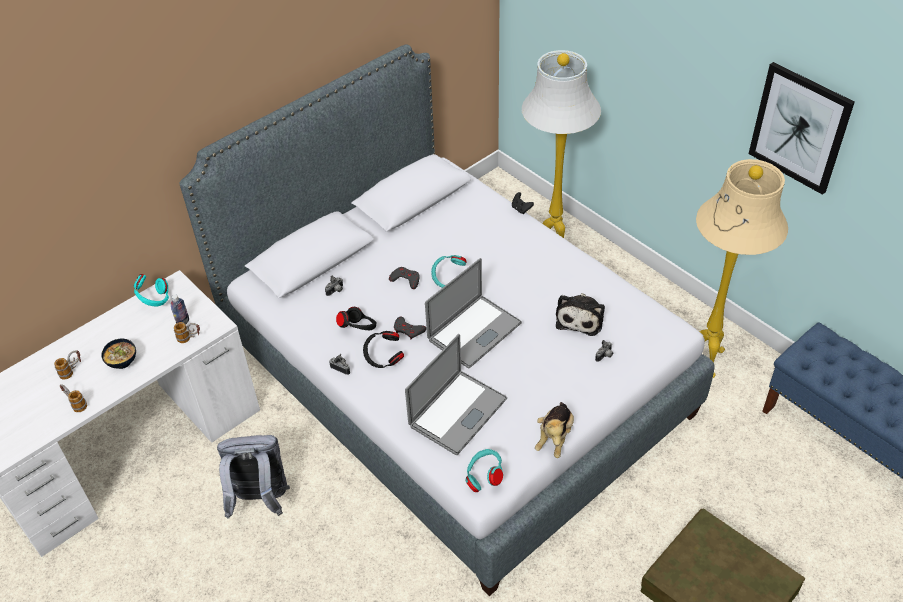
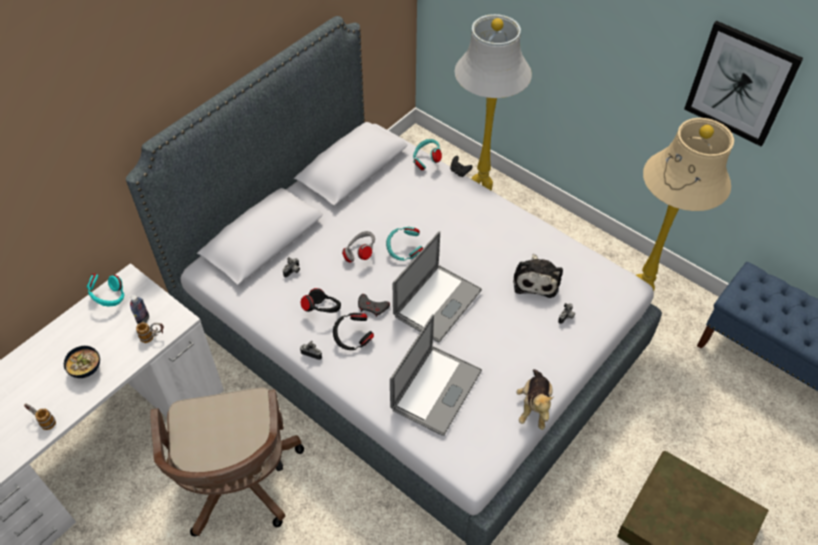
camera: 10 degrees left, 5 degrees up
mug [54,350,81,379] -> none
grey backpack [217,435,290,519] -> brown office chair [150,387,304,536]
grey game controller [389,267,420,289] -> grey headphones [342,231,375,262]
turquoise headphones [465,449,503,492] -> turquoise headphones moved to [413,139,442,170]

